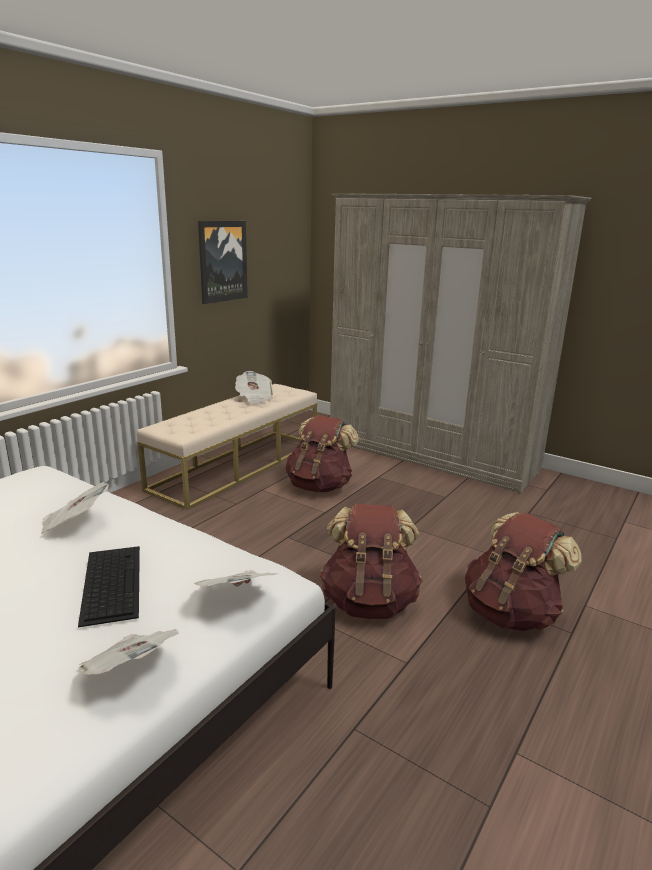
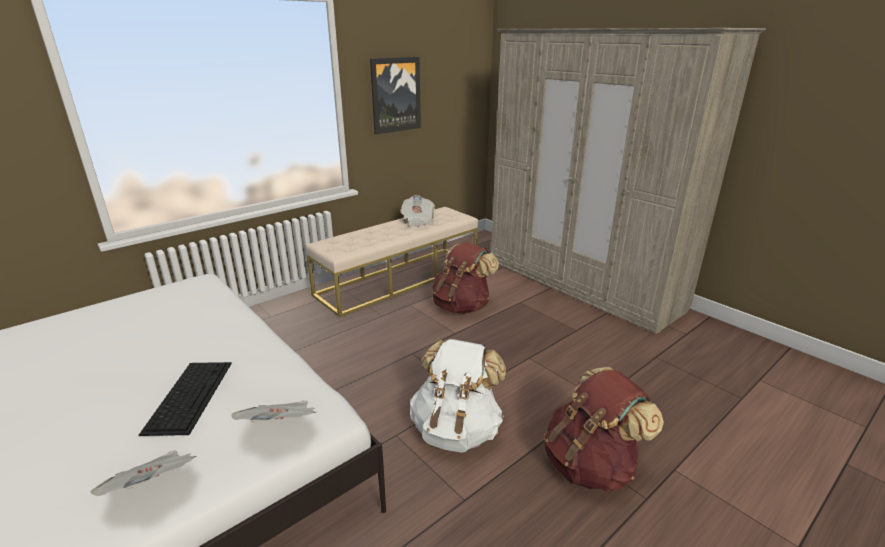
camera: 15 degrees right, 5 degrees up
newspaper [41,482,109,534] -> none
brown backpack [320,504,423,619] -> white backpack [410,339,506,453]

